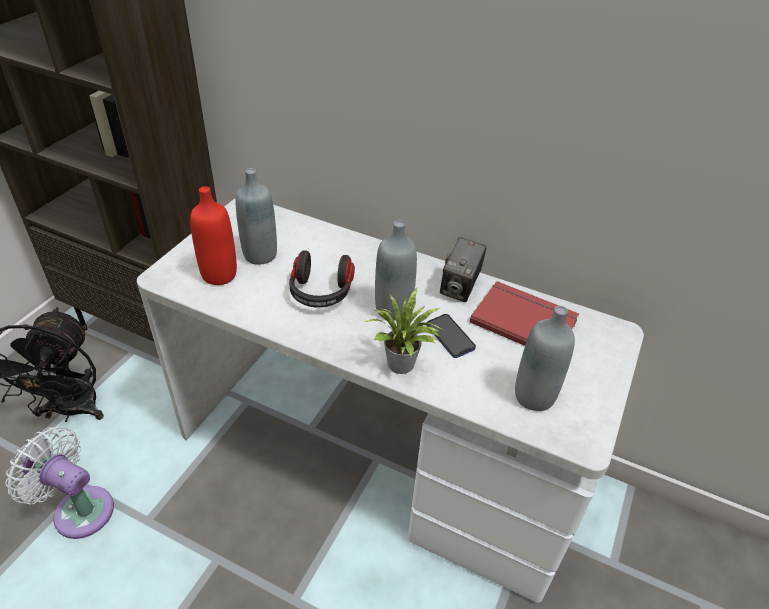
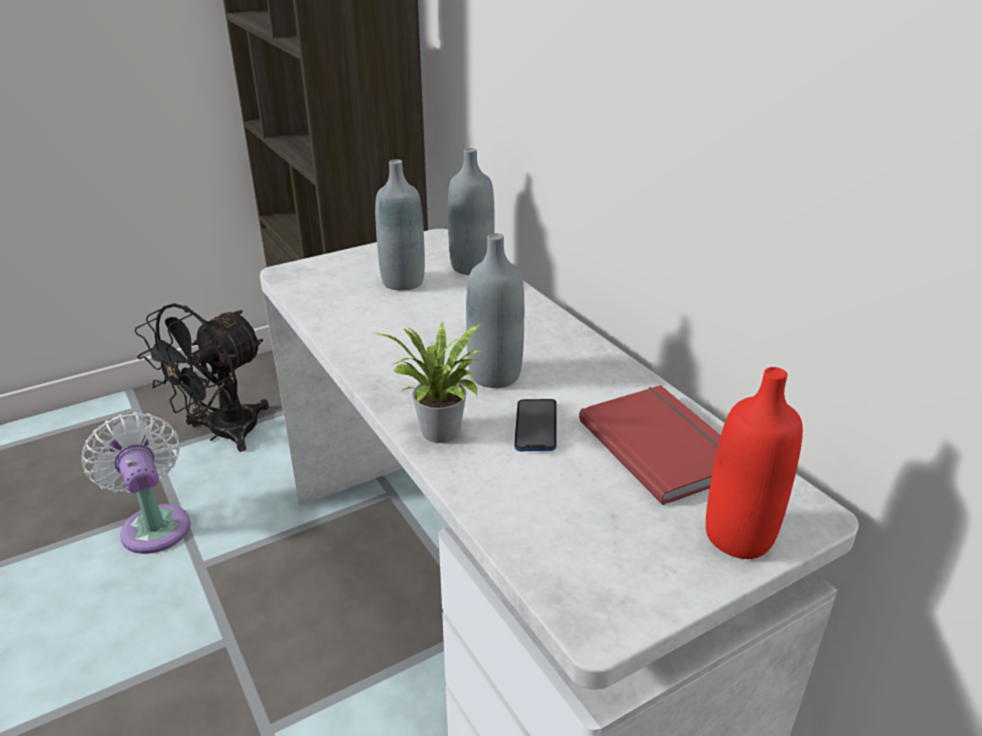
camera: 35 degrees right, 10 degrees down
red bottle [190,186,237,285] -> red bottle moved to [706,367,803,559]
headphones [289,250,355,308] -> none
camera [440,237,487,302] -> none
grey bottle [515,306,575,411] -> grey bottle moved to [448,148,495,275]

